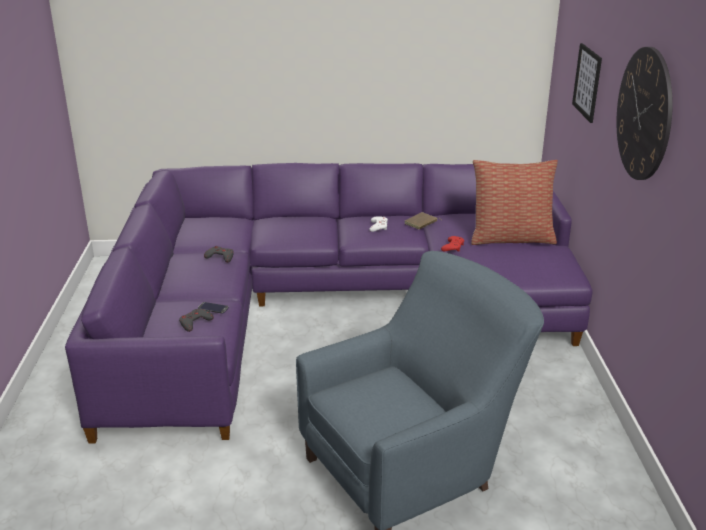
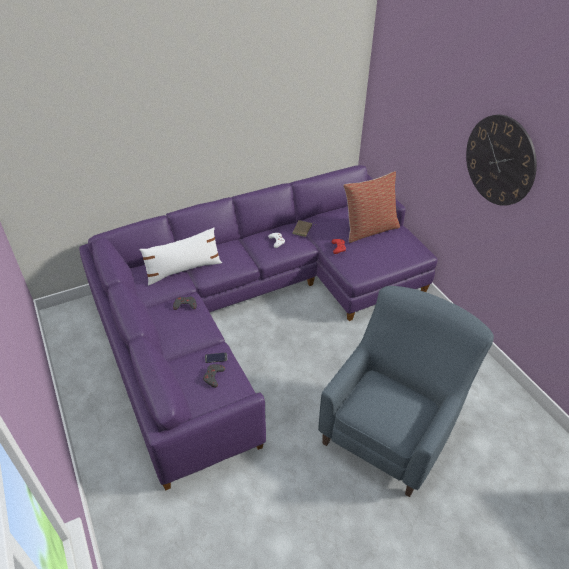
camera: 25 degrees left, 15 degrees up
picture [572,43,602,123] -> none
none -> white pillow [140,227,222,286]

